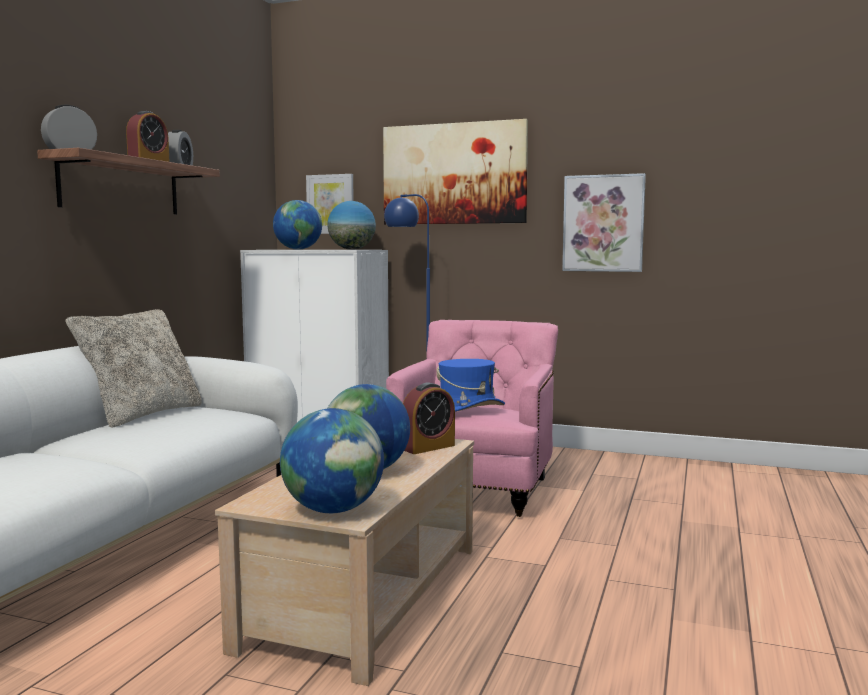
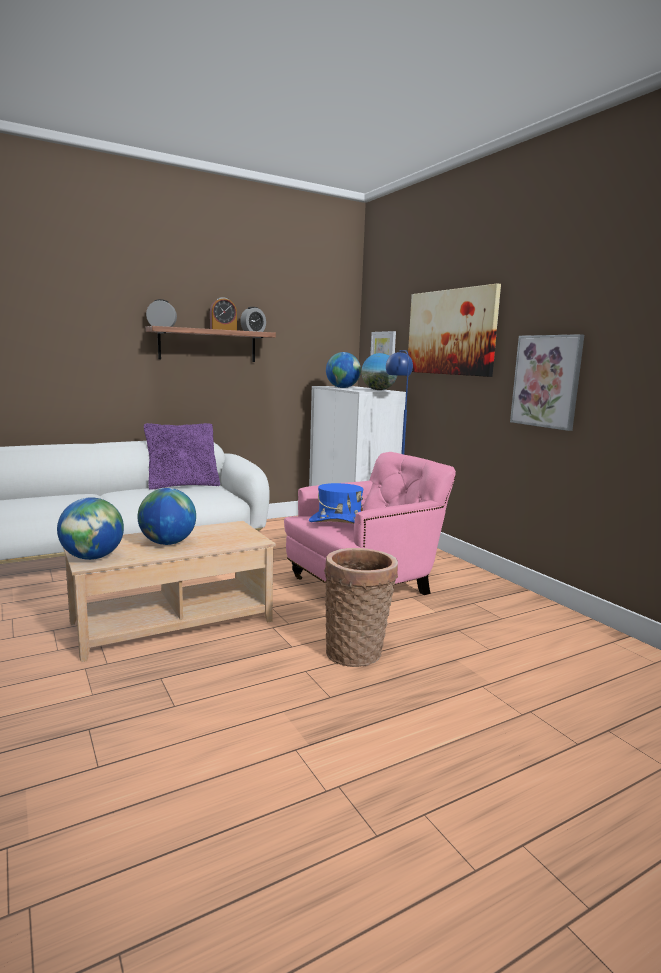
camera: 40 degrees right, 5 degrees up
beige pillow [65,309,202,428] -> purple pillow [144,423,220,490]
alarm clock [403,383,455,454] -> none
none -> basket [324,548,398,667]

